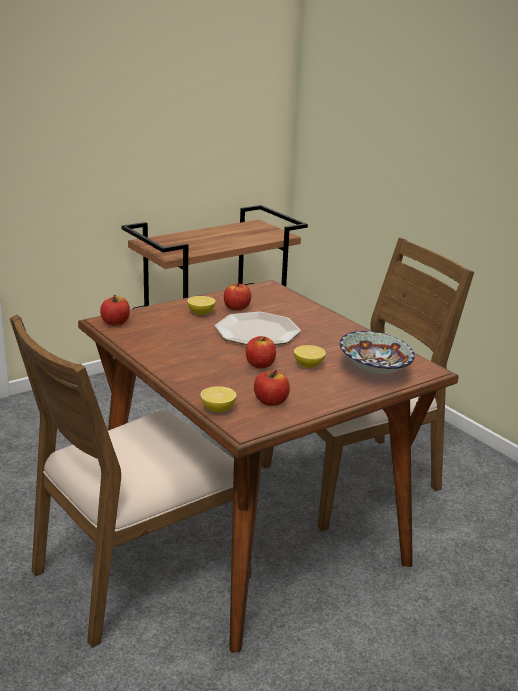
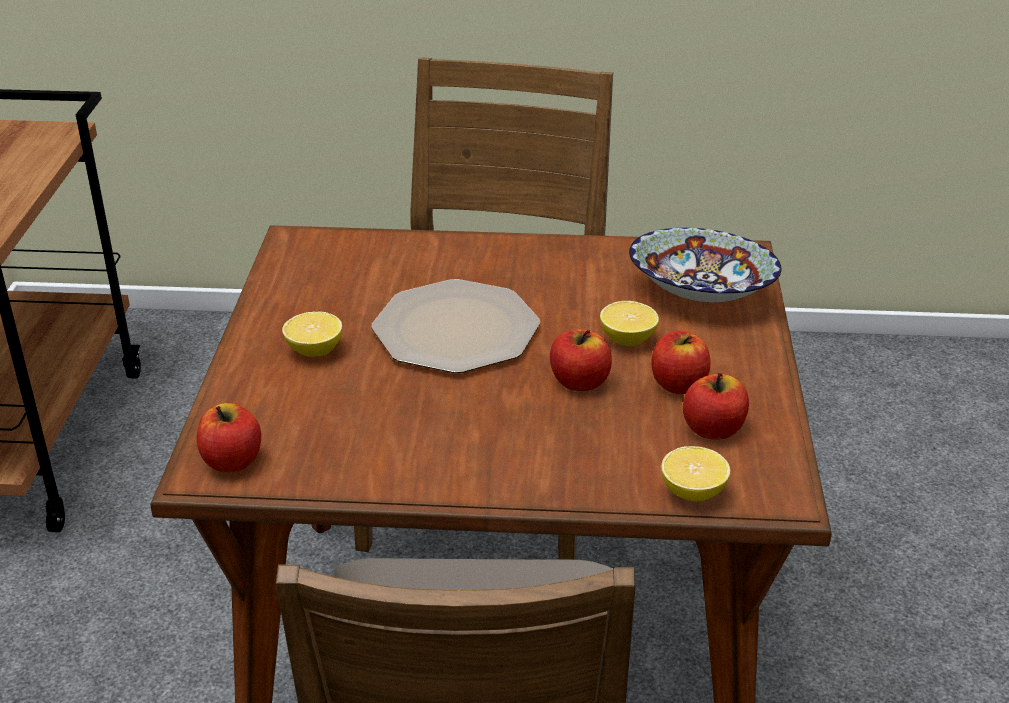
camera: 50 degrees left, 10 degrees up
apple [224,284,251,311] -> apple moved to [652,331,710,394]

